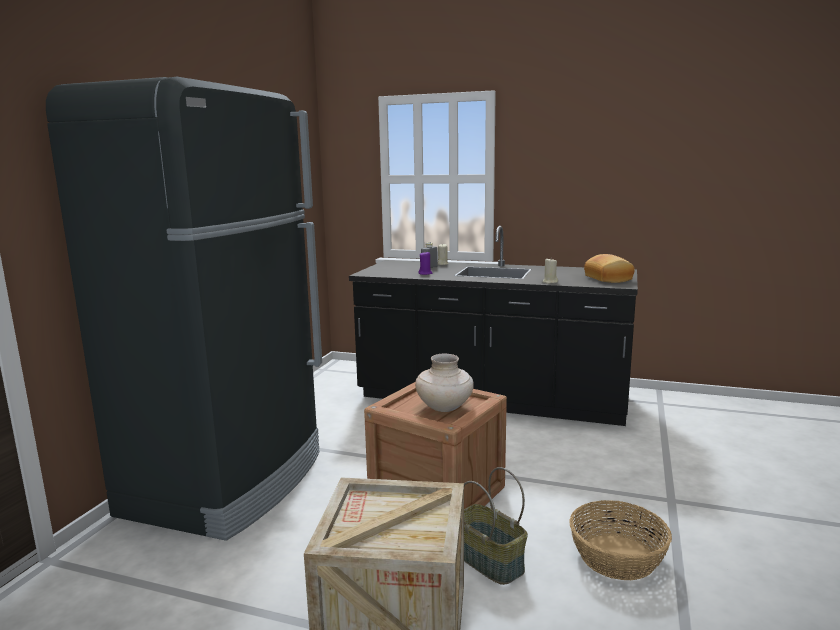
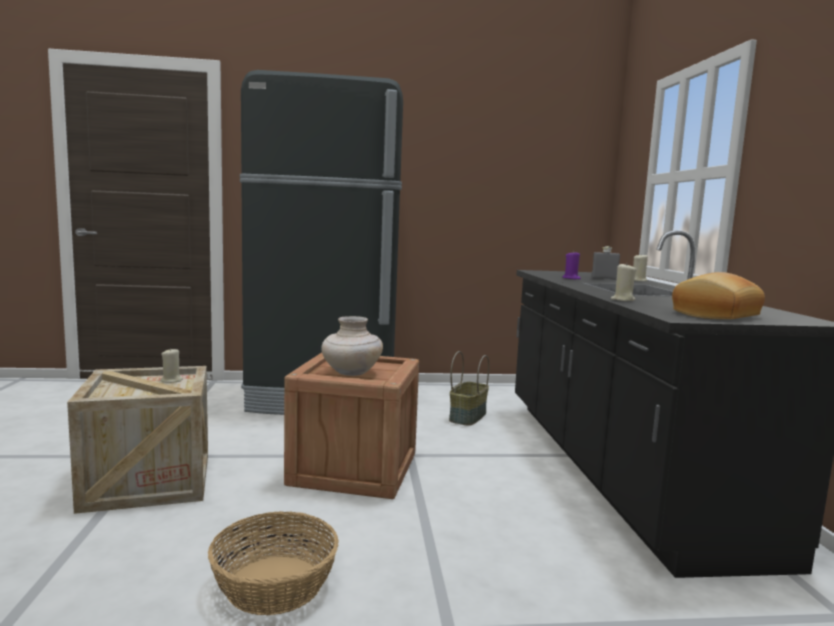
camera: 65 degrees right, 5 degrees down
basket [464,467,528,585] -> basket moved to [449,351,489,426]
none -> beige candle [160,348,183,383]

